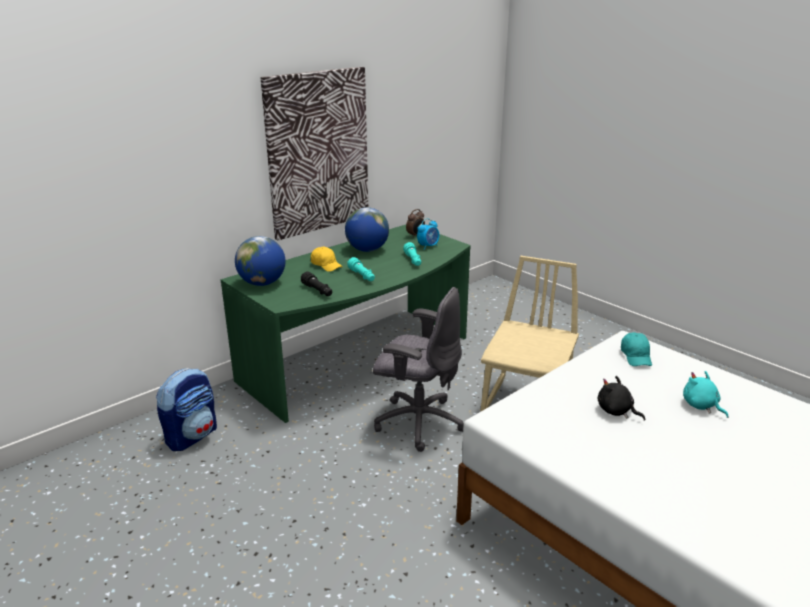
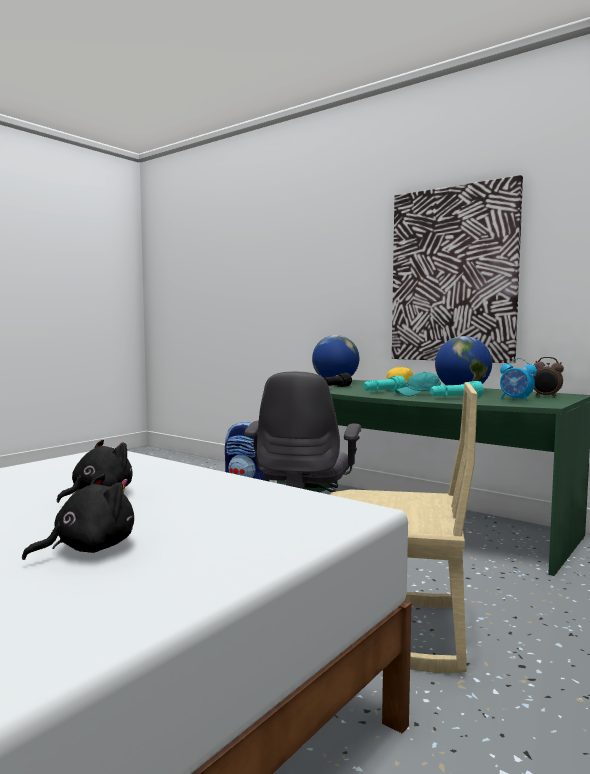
camera: 80 degrees right, 20 degrees down
turquoise cap [621,332,652,366] -> turquoise cap moved to [395,372,441,396]
turquoise plush toy [683,371,728,418] -> black plush toy [22,474,134,560]

